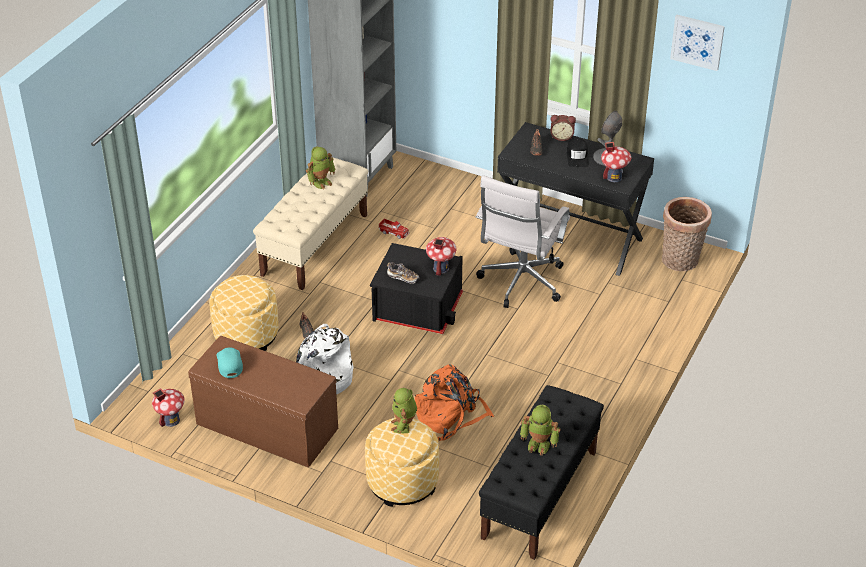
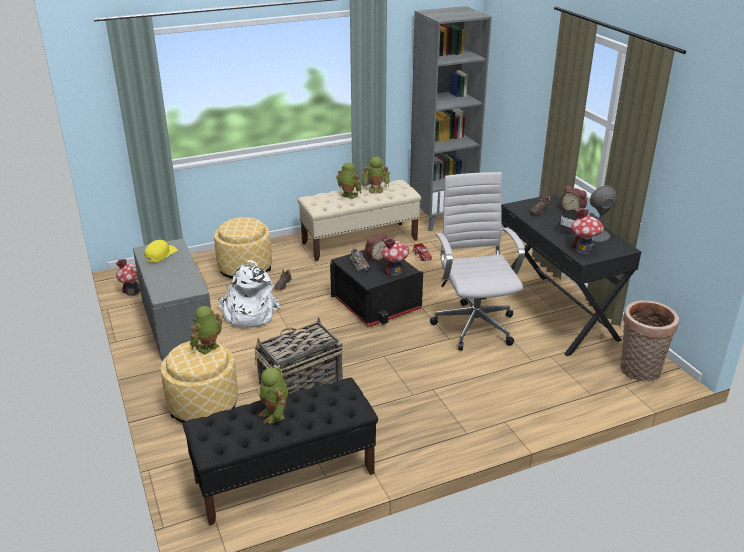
camera: 40 degrees right, 10 degrees down
brown bench [188,336,338,468] -> grey bench [133,239,211,361]
turquoise cap [217,347,243,378] -> yellow cap [144,240,178,263]
orange backpack [415,364,494,441] -> basket [254,317,343,393]
white office chair [475,175,570,308] -> white office chair turned 105 degrees clockwise [430,172,525,350]
picture [670,15,725,71] -> none
none -> toy robot [336,162,362,199]
none -> alarm clock [365,234,388,261]

